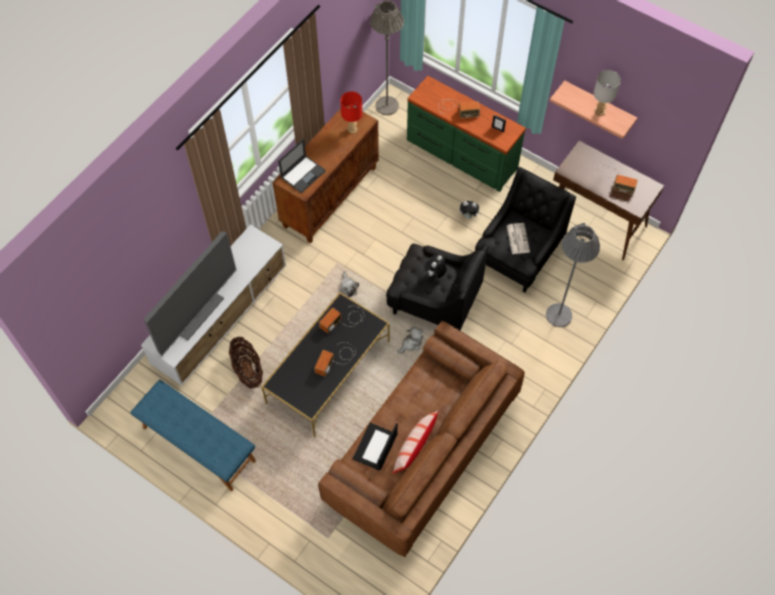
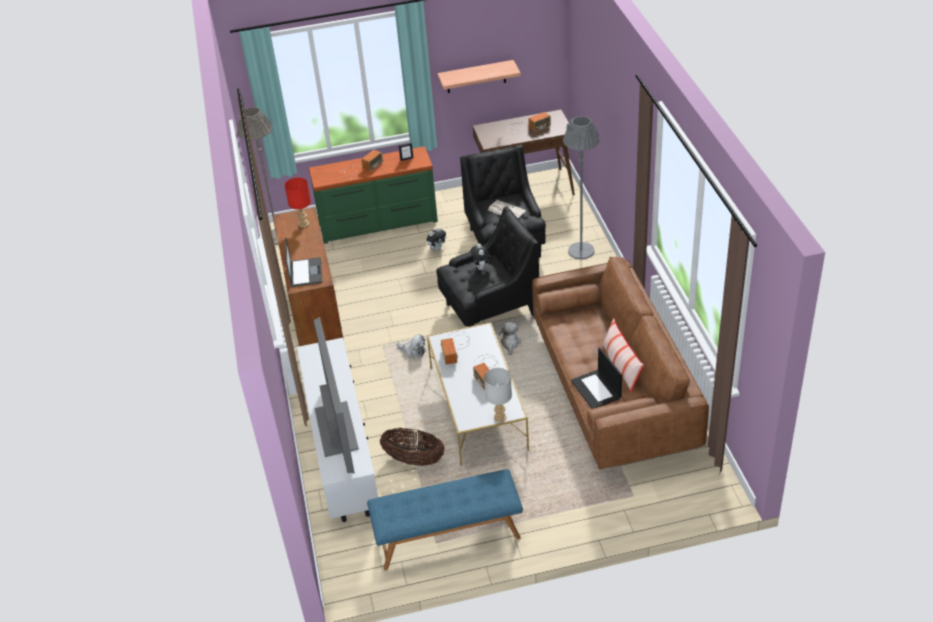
camera: 45 degrees left, 20 degrees down
black coffee table [261,292,390,437] -> white coffee table [427,322,529,466]
grey table lamp [593,70,621,116] -> grey table lamp moved to [484,368,512,422]

